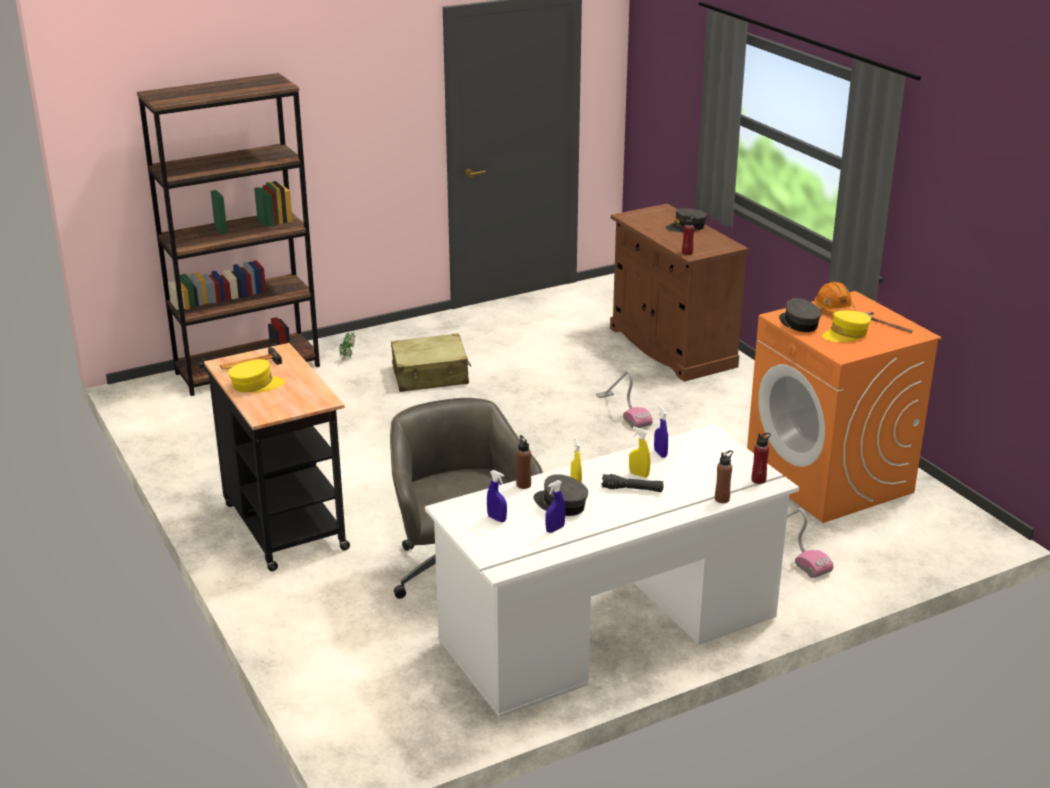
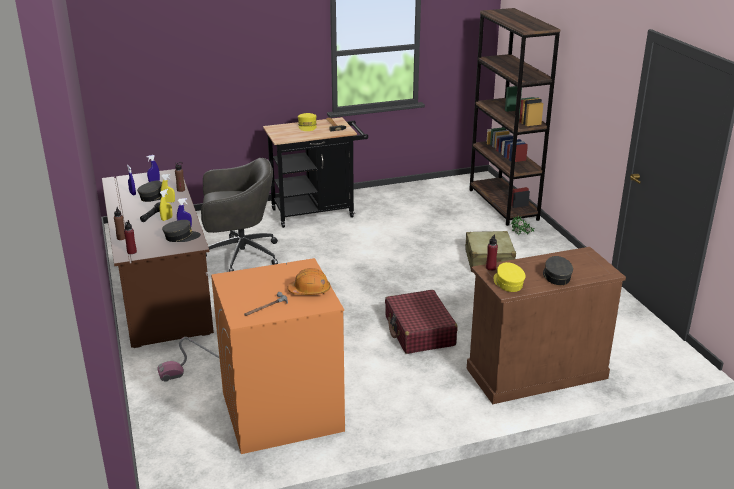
camera: 100 degrees right, 0 degrees up
white desk [425,424,799,717] -> brown desk [102,169,214,348]
vacuum cleaner [596,371,653,429] -> red suitcase [385,290,458,354]
grey cap [779,298,822,332] -> grey cap moved to [162,220,201,242]
yellow cap [822,311,871,342] -> yellow cap moved to [494,262,525,292]

